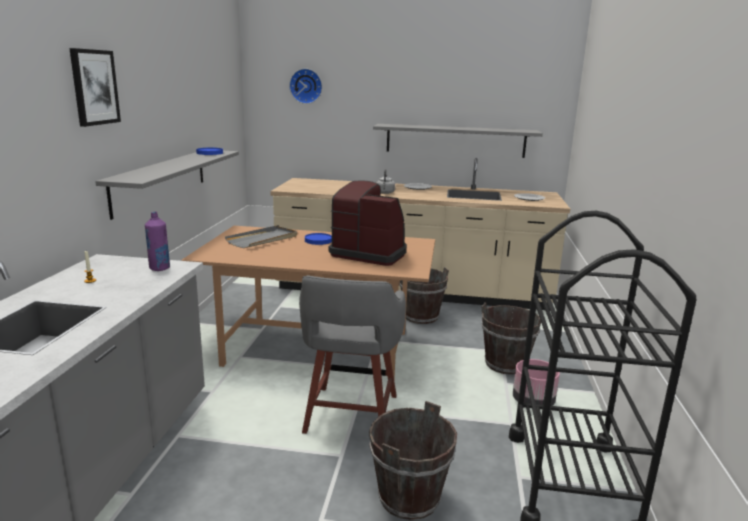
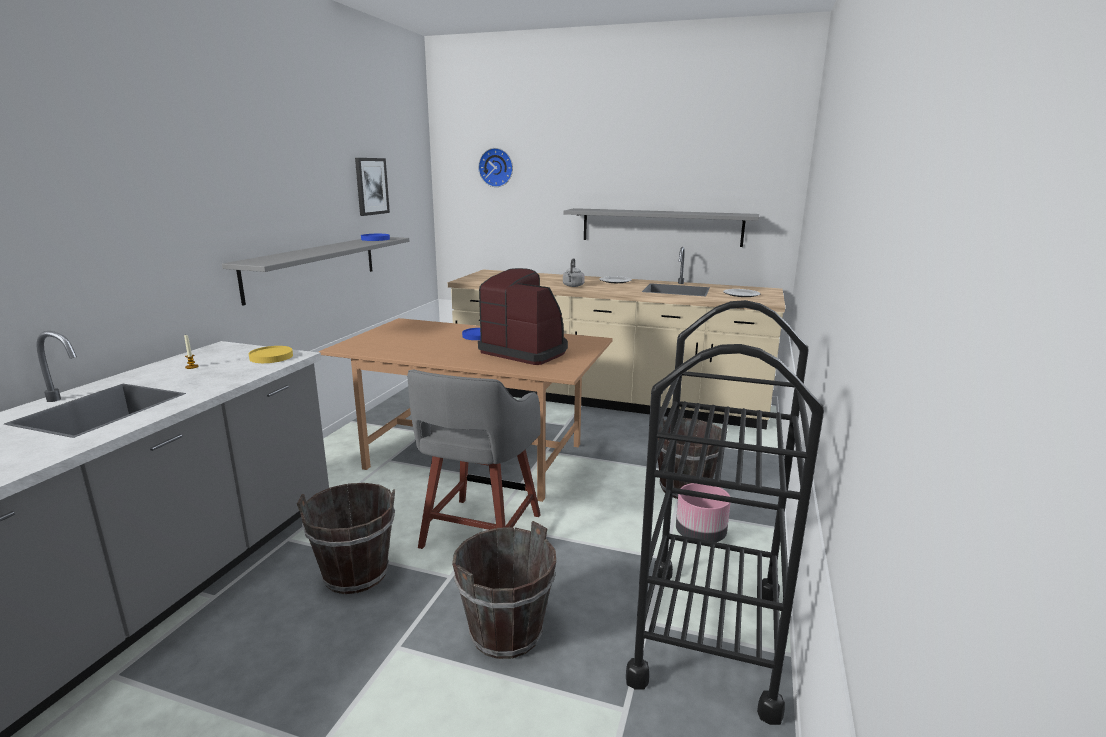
camera: 10 degrees right, 0 degrees up
picture [69,48,121,127] -> picture moved to [355,158,390,216]
purple bottle [145,212,170,271] -> yellow plate [249,346,293,363]
grey tray [225,226,297,248] -> none
brown bucket [399,267,449,324] -> brown bucket moved to [297,483,395,594]

